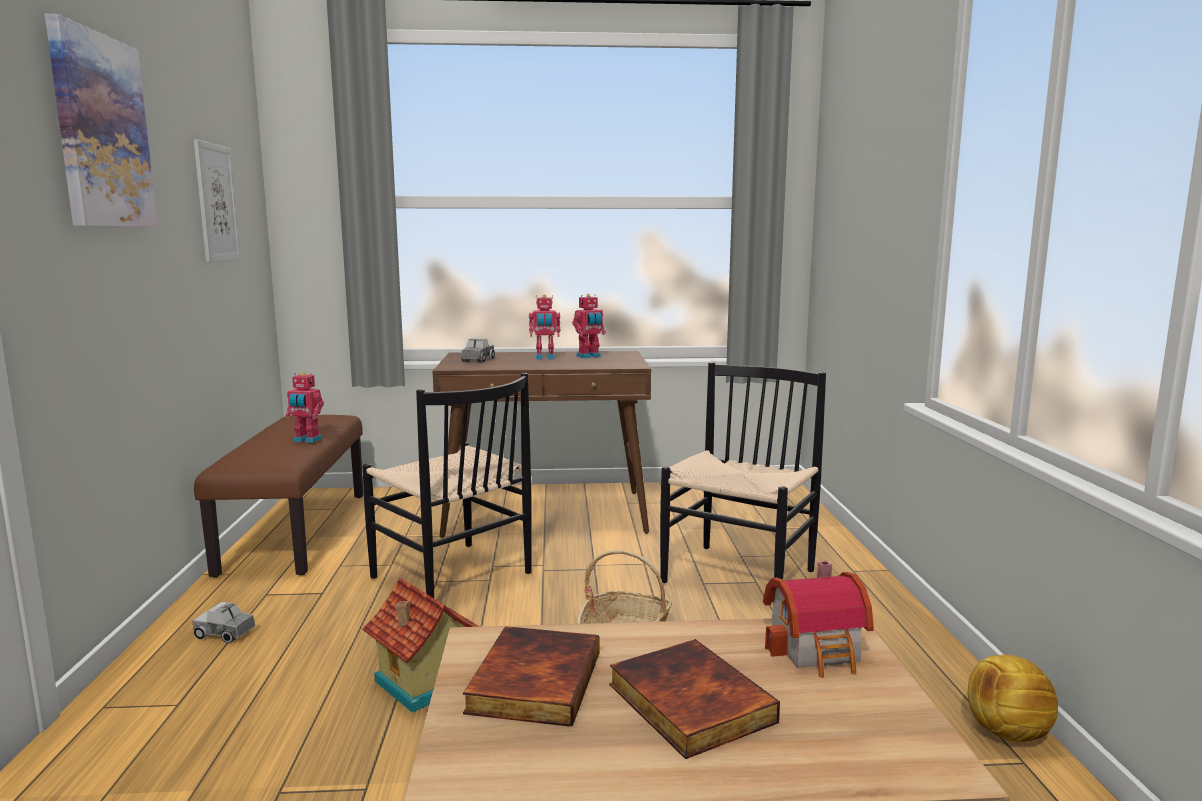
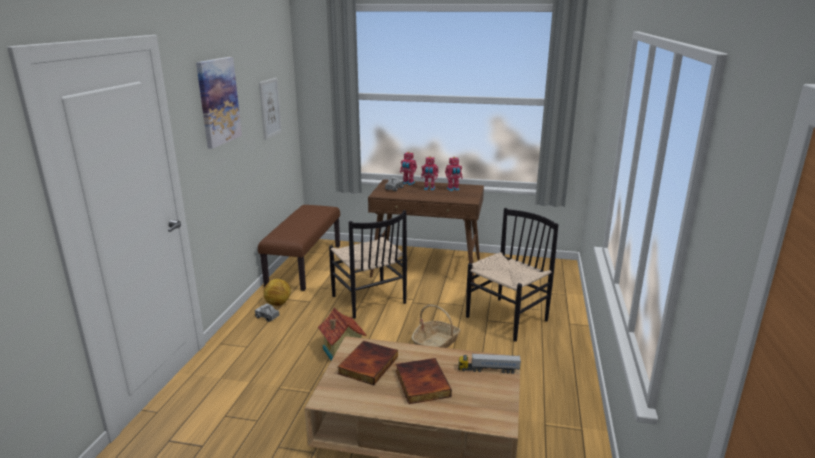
camera: 15 degrees right, 10 degrees up
toy robot [286,372,324,443] -> toy robot moved to [400,152,417,185]
toy house [763,561,874,678] -> toy truck [458,353,521,374]
football [968,655,1058,742] -> football moved to [263,279,291,306]

